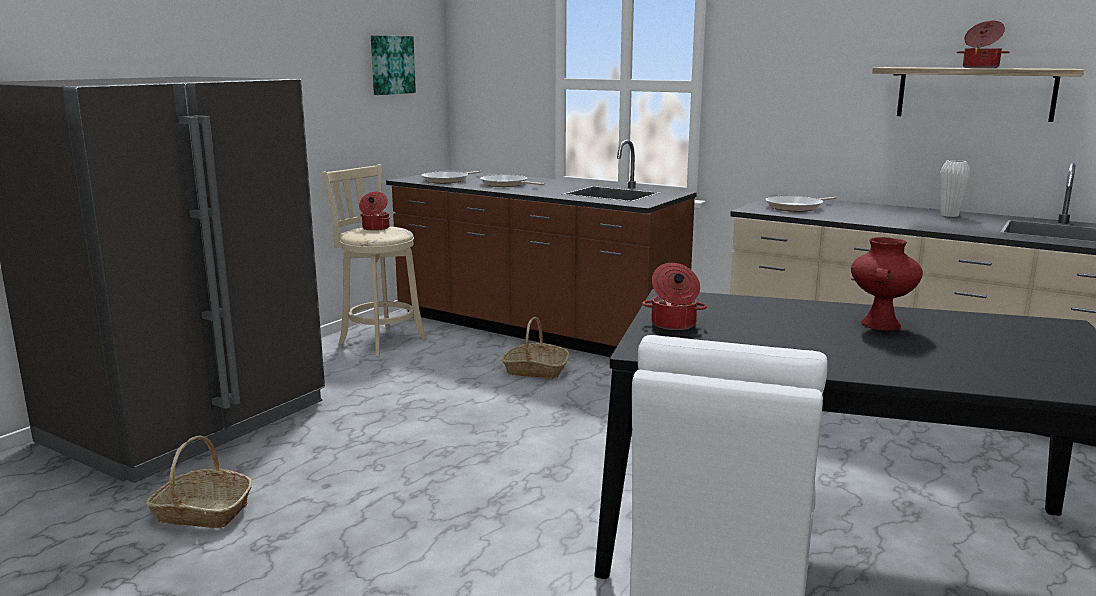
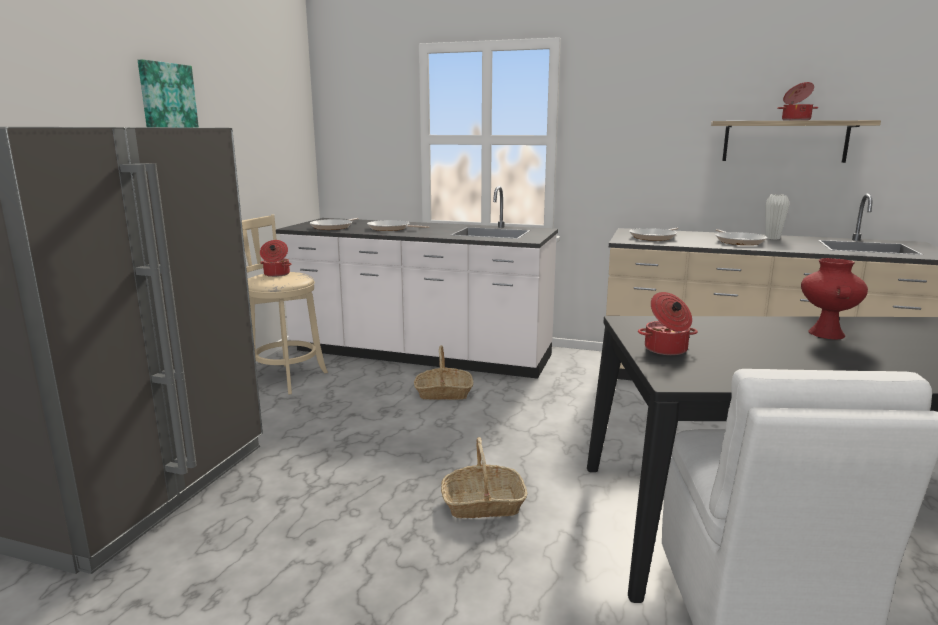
camera: 15 degrees left, 0 degrees up
basket [146,436,252,528] -> basket moved to [441,437,527,518]
picture [371,35,416,95] -> picture moved to [138,59,199,127]
brown counter [386,140,697,357] -> white counter [276,186,558,379]
none -> frying pan [715,229,767,245]

